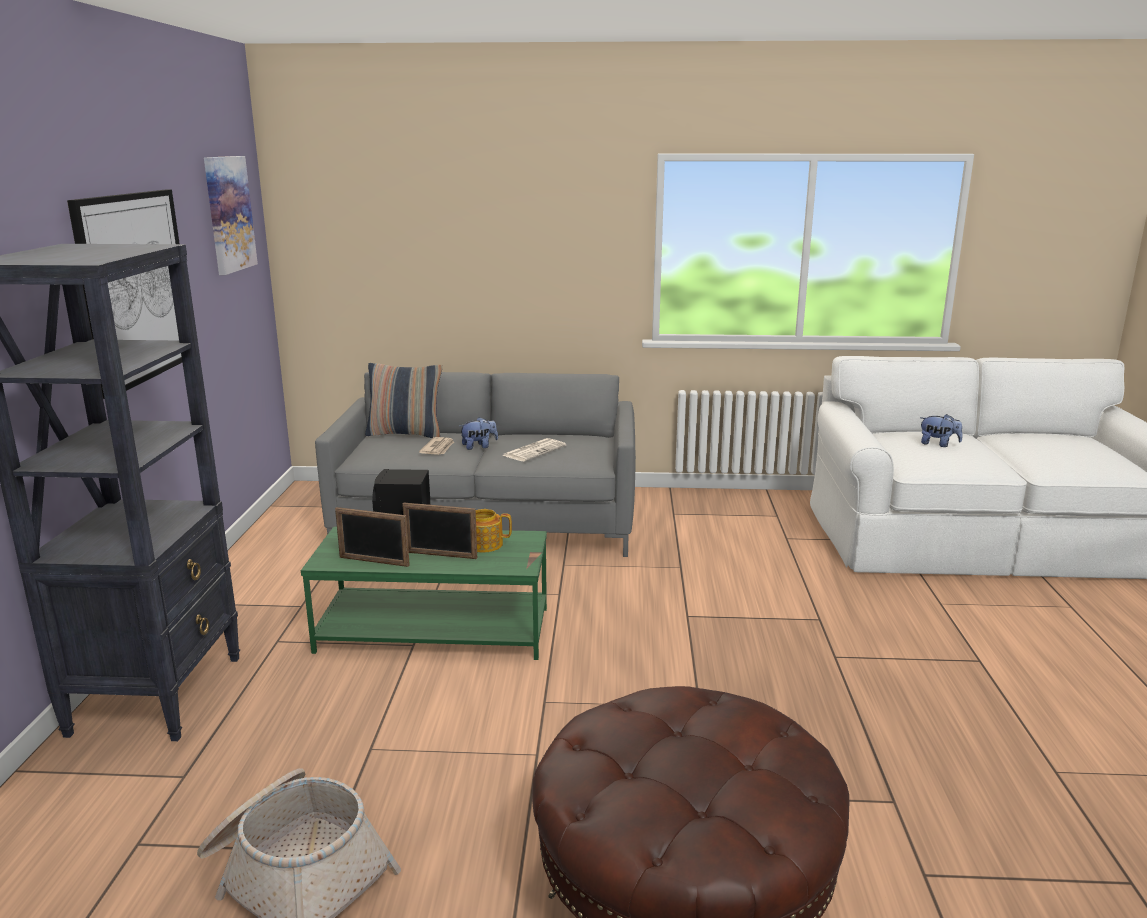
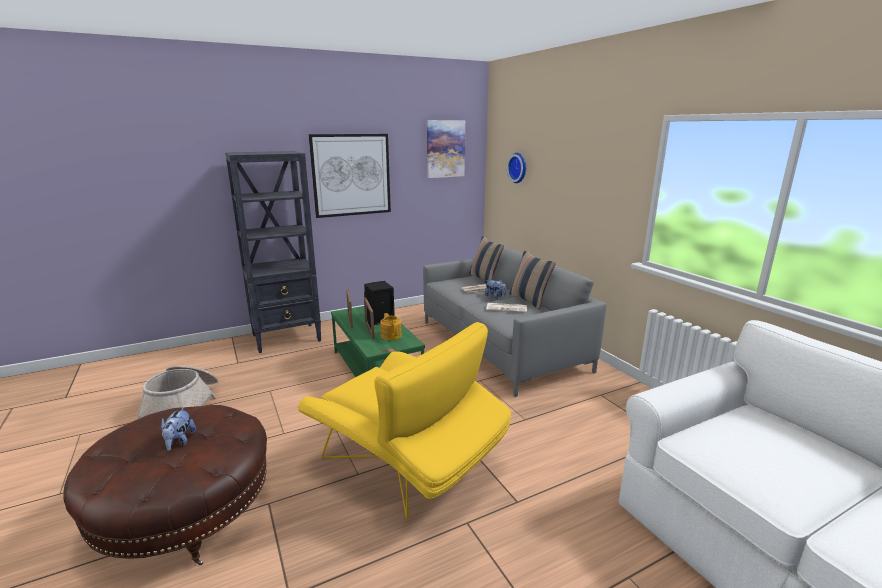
camera: 60 degrees right, 0 degrees up
plush toy [920,414,963,447] -> plush toy moved to [161,407,196,451]
none -> yellow armchair [297,322,511,520]
none -> wall clock [507,153,526,183]
none -> pillow [509,251,556,309]

